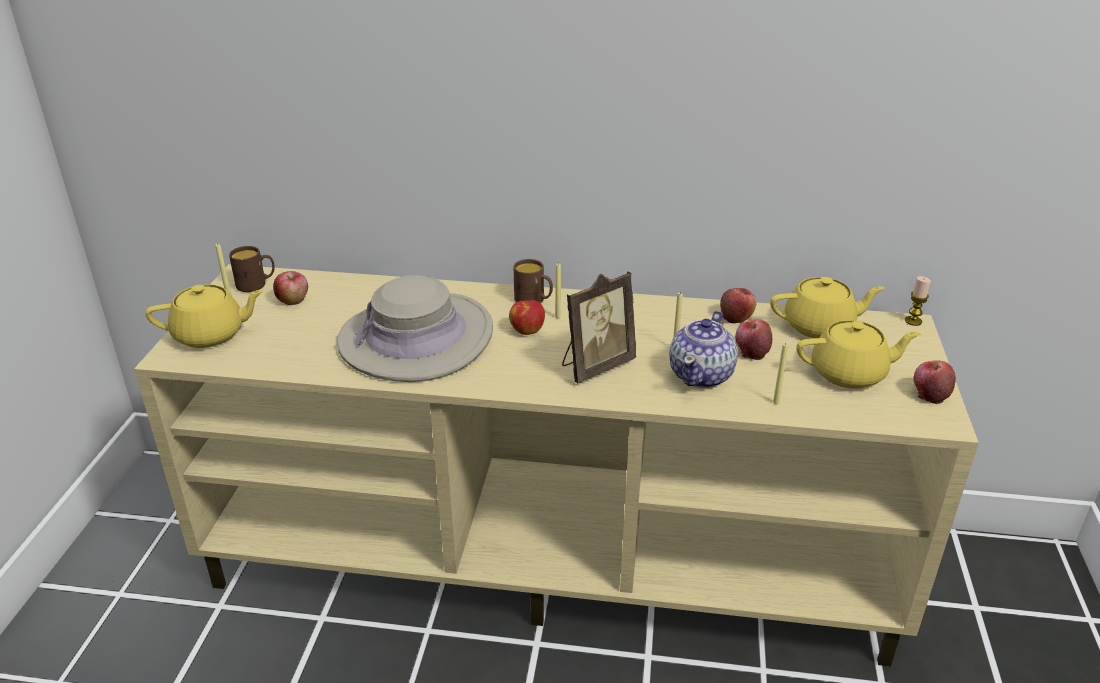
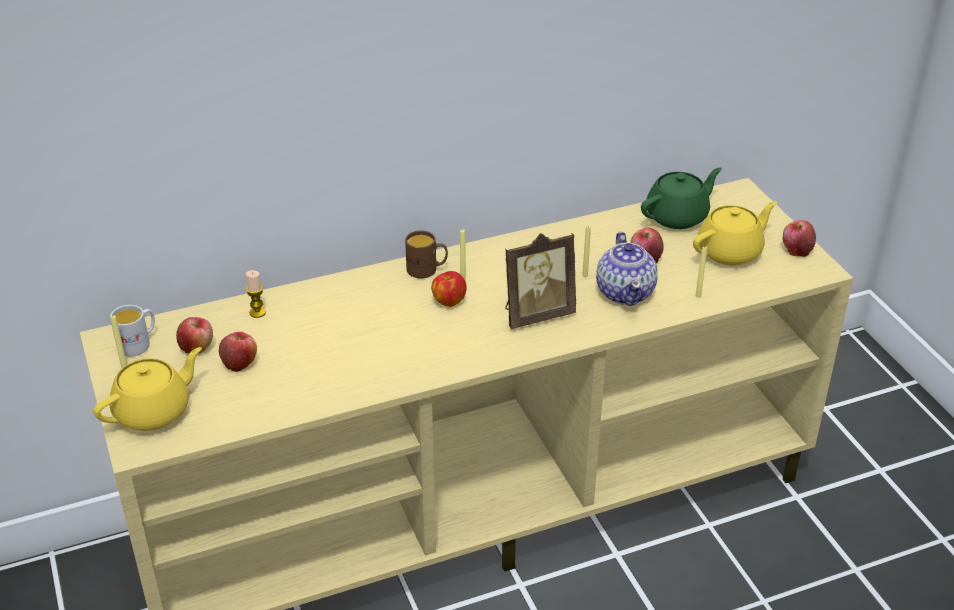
camera: 30 degrees left, 5 degrees up
brown mug [229,246,275,292] -> white mug [110,305,155,357]
beige hat [337,275,493,382] -> none
picture frame [562,272,636,383] -> picture frame turned 45 degrees clockwise [505,233,576,329]
apple [720,288,756,323] -> apple moved to [219,332,257,372]
yellow teapot [770,277,885,338] -> green teapot [641,167,722,229]
candle [905,276,931,326] -> candle moved to [246,270,266,318]

